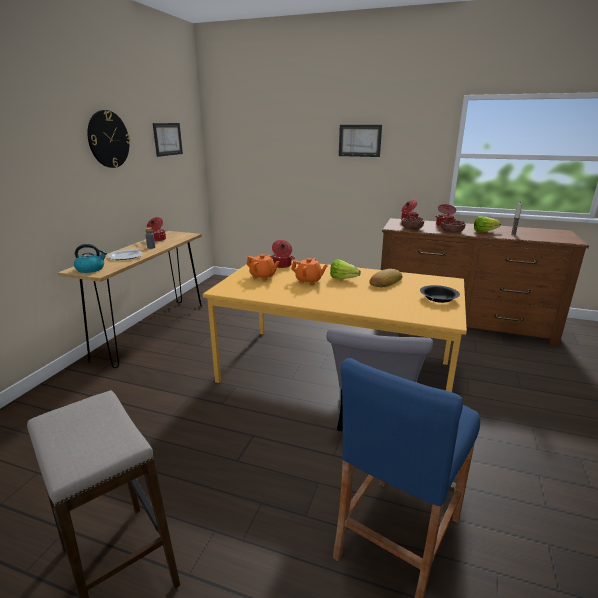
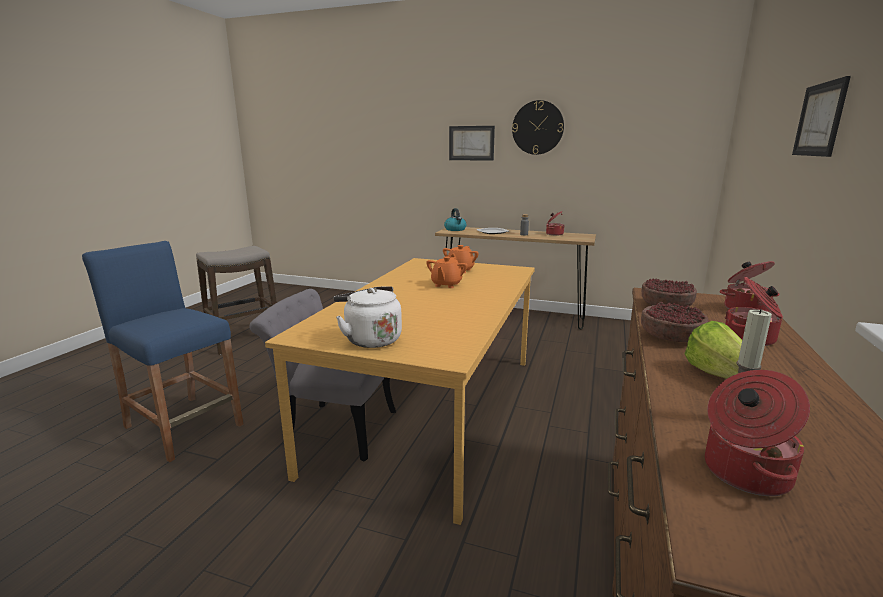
camera: 90 degrees right, 5 degrees down
picture [153,123,183,157] -> picture moved to [449,126,495,161]
cooking pot [272,240,295,268] -> cooking pot moved to [705,370,810,496]
lettuce [330,260,361,279] -> none
bread [369,269,403,287] -> none
black bowl [420,285,460,303] -> white kettle [334,286,402,348]

